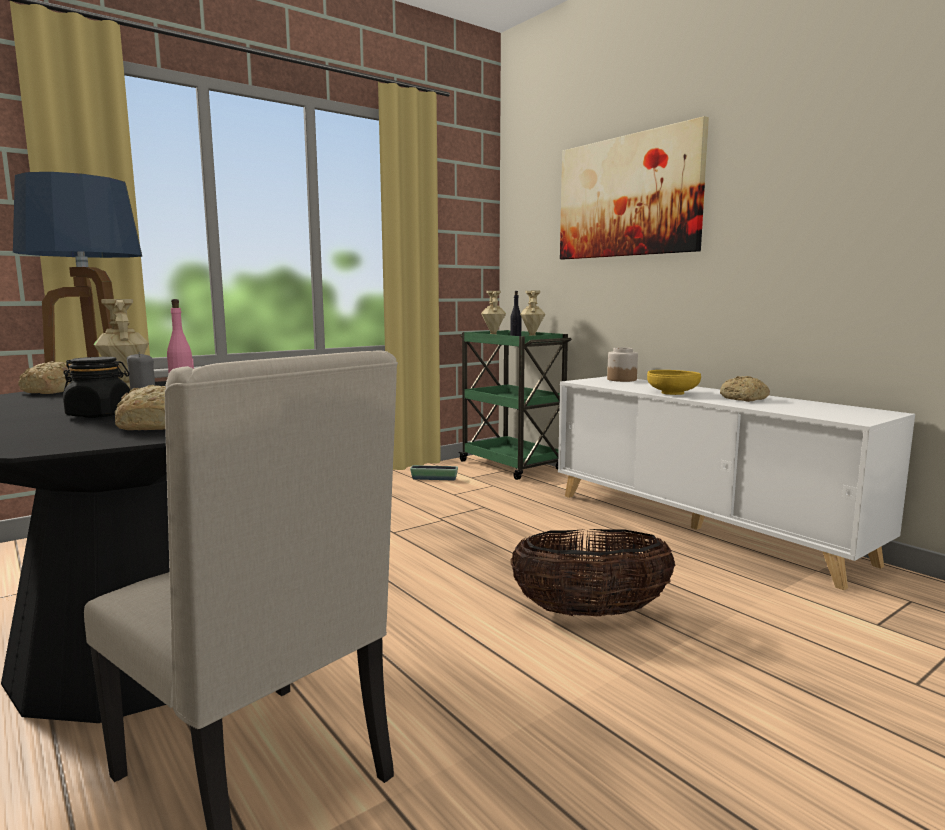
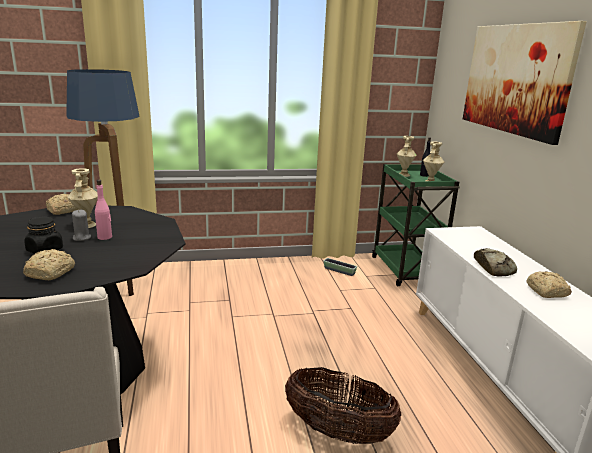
camera: 25 degrees right, 10 degrees up
jar [607,347,638,382] -> none
yellow bowl [647,370,701,395] -> bread [474,248,517,276]

